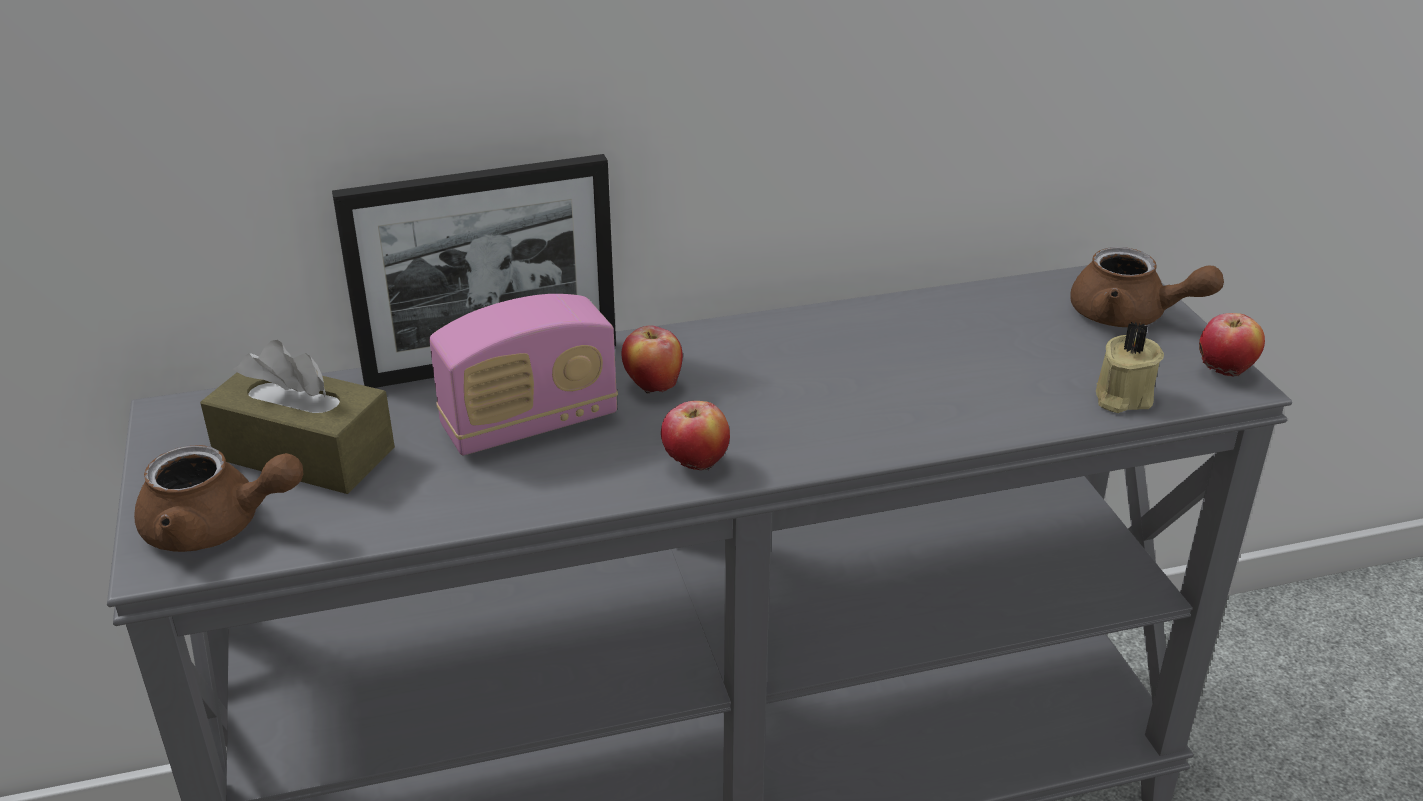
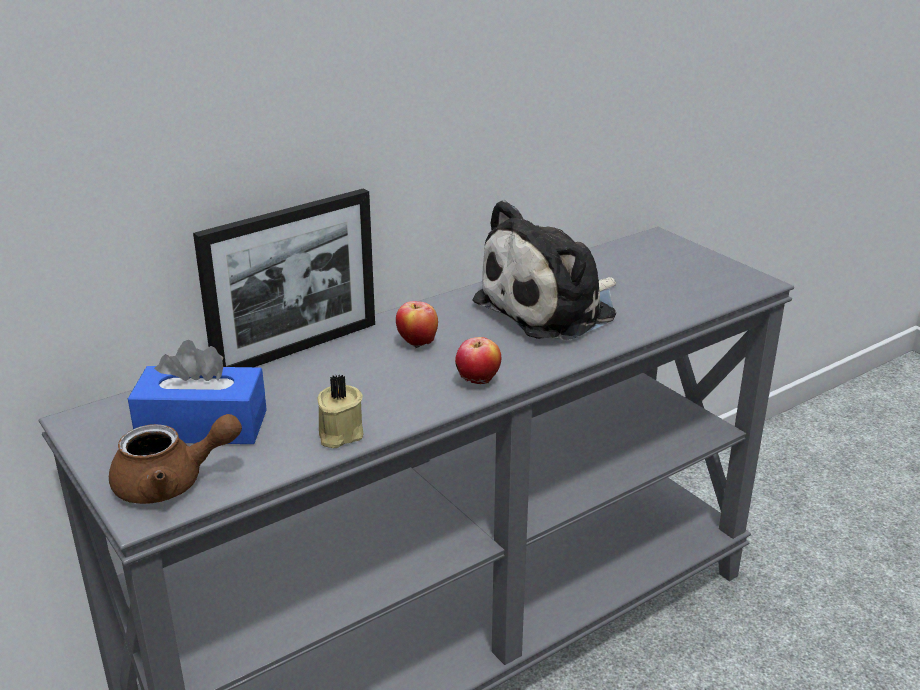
camera: 20 degrees left, 5 degrees down
brown tissue box [200,340,395,494] -> blue tissue box [128,340,267,444]
radio [429,294,618,455] -> none
brown teapot [1070,247,1224,327] -> none
beige candle [1096,321,1164,413] -> beige candle moved to [318,374,363,448]
apple [1199,313,1265,376] -> none
none -> plush toy [472,200,616,340]

